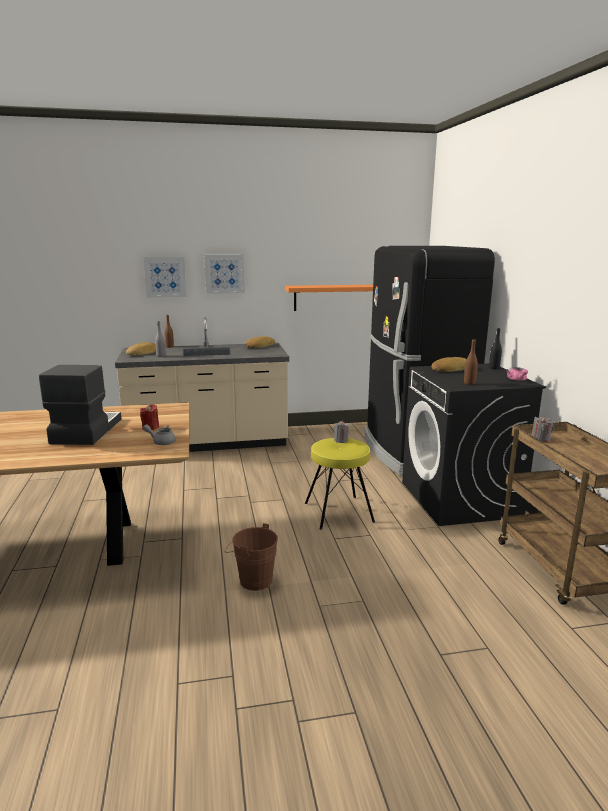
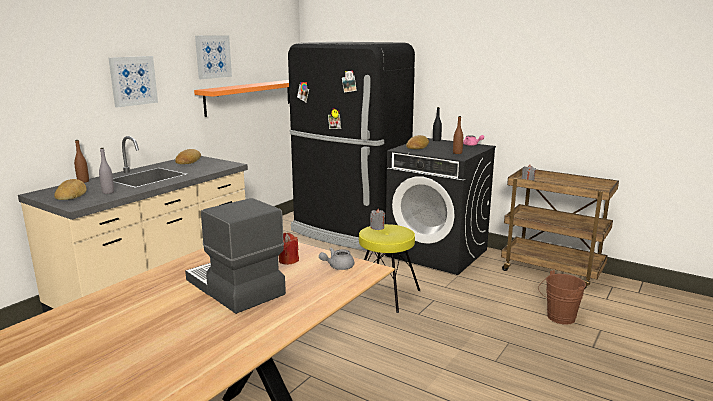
camera: 45 degrees left, 0 degrees up
picture [143,257,186,298] -> picture moved to [195,35,232,79]
brown bucket [225,523,278,591] -> brown bucket moved to [538,270,586,325]

